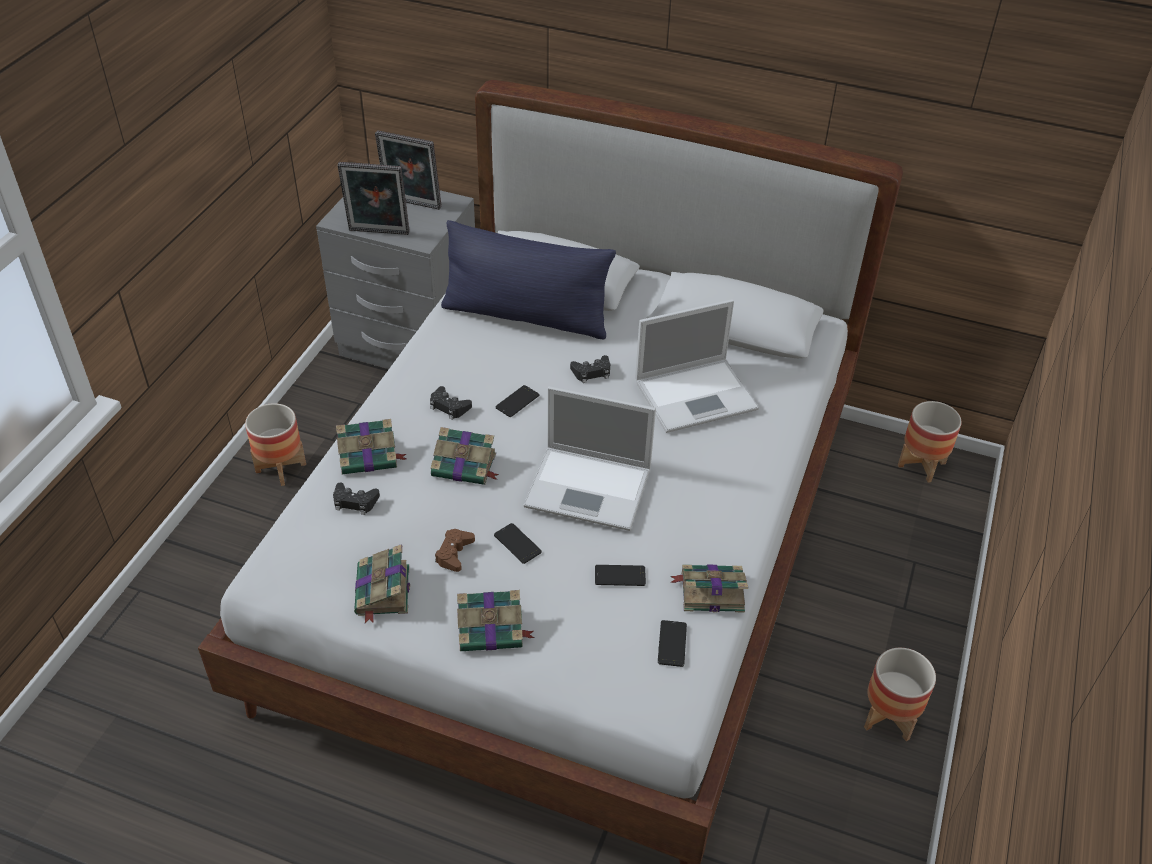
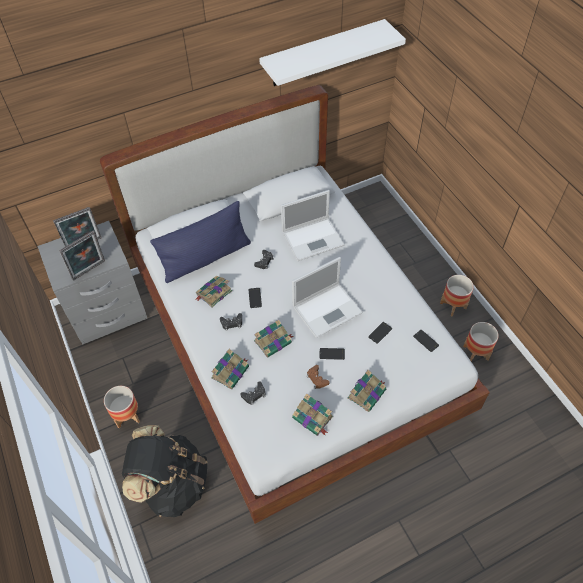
camera: 45 degrees left, 10 degrees up
laptop [635,299,759,433] -> laptop turned 45 degrees clockwise [281,190,345,261]
book [670,564,748,613] -> book moved to [195,275,232,307]
planter [898,401,962,483] -> planter moved to [463,322,499,362]
none -> black backpack [122,425,208,517]
none -> white shelf [259,19,406,86]

